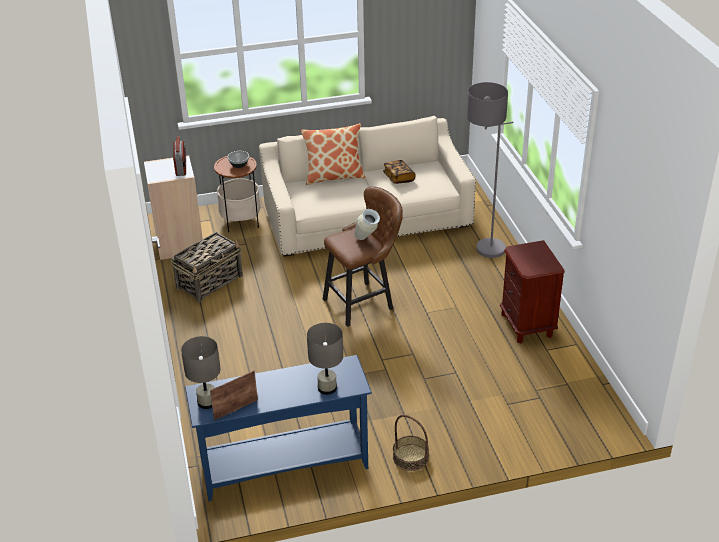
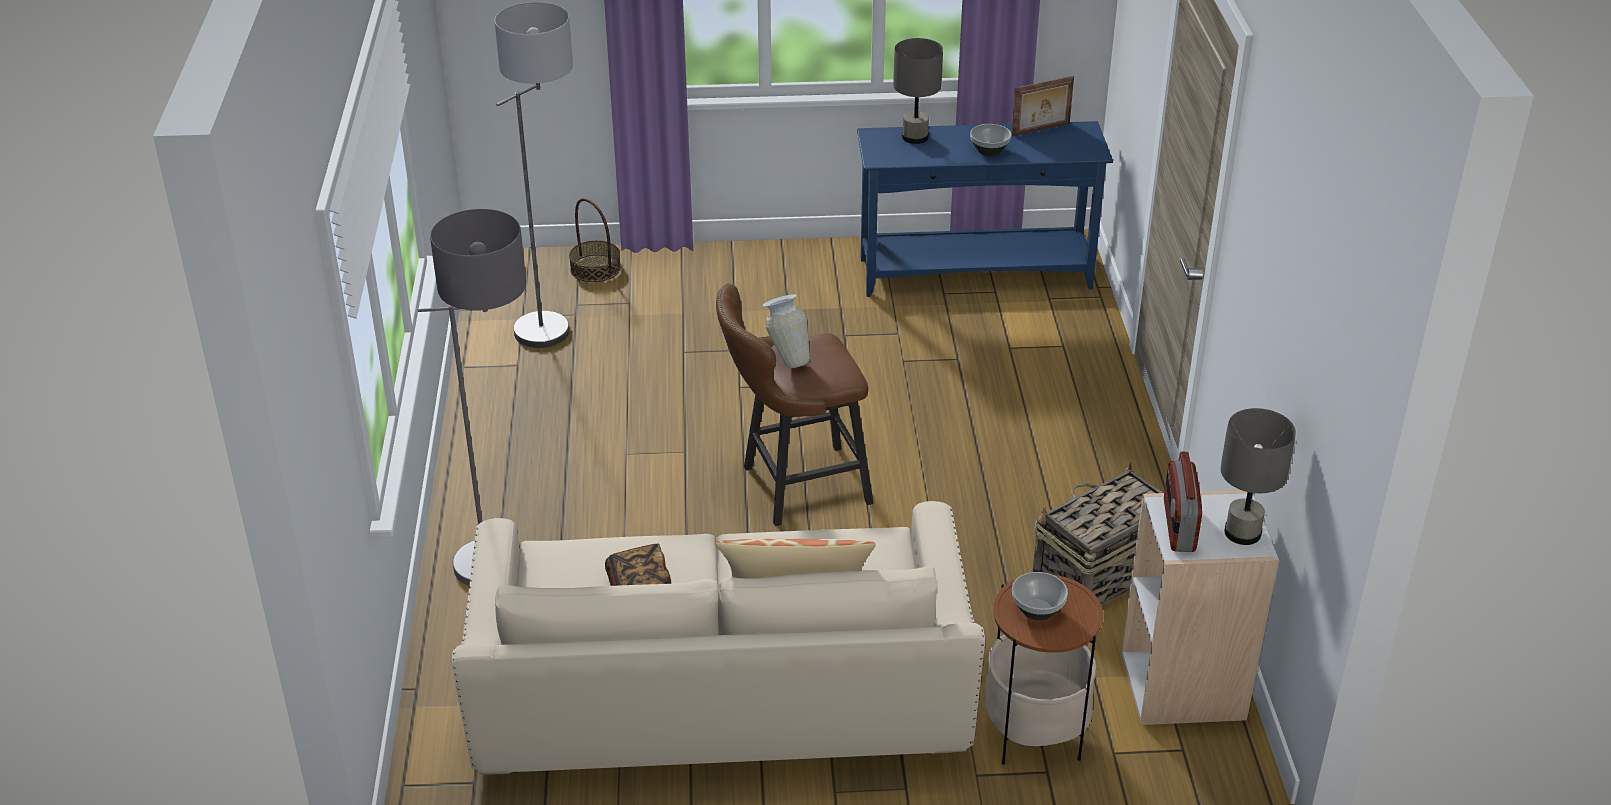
camera: 170 degrees left, 0 degrees up
grey table lamp [181,336,220,409] -> grey table lamp moved to [1221,408,1296,545]
basket [393,415,429,471] -> basket moved to [569,198,621,282]
brown nightstand [500,240,565,343] -> none
none -> grey floor lamp [494,2,573,348]
none -> bowl [970,124,1011,156]

